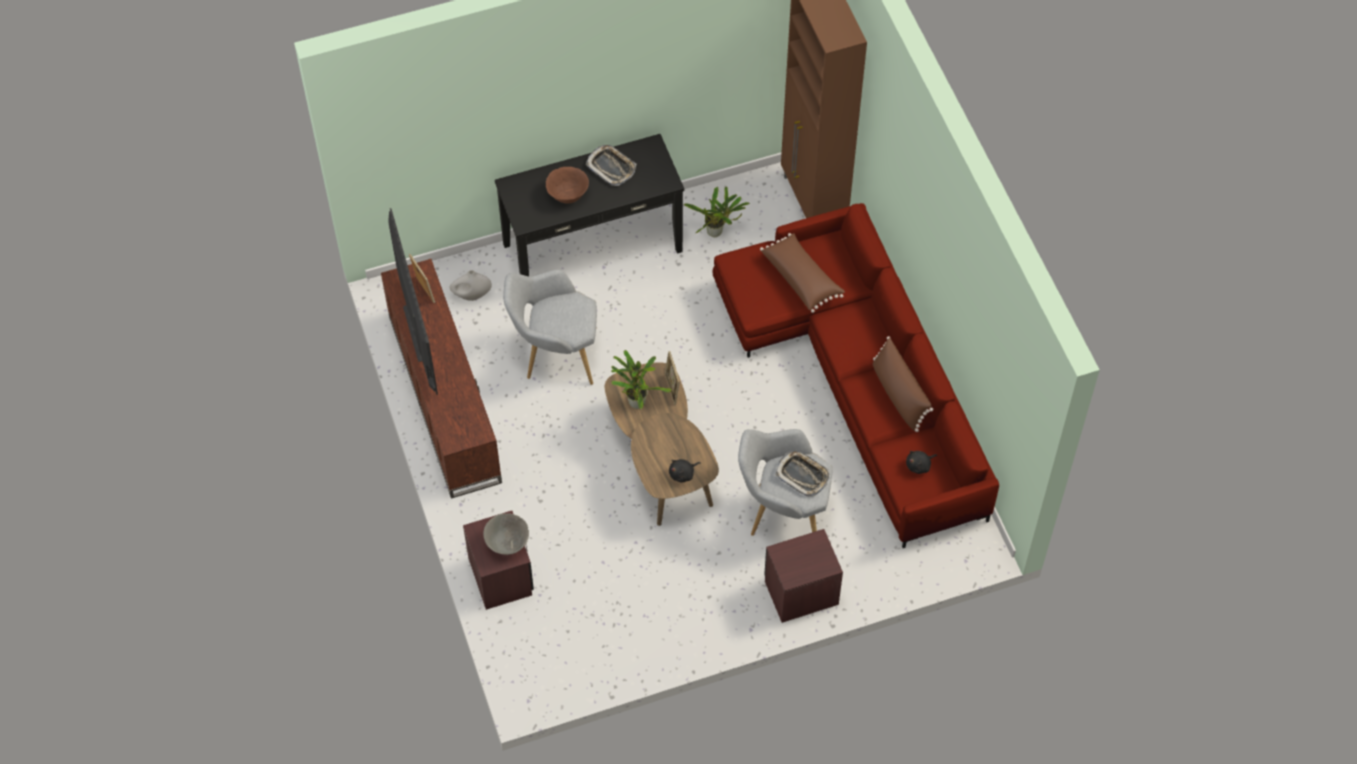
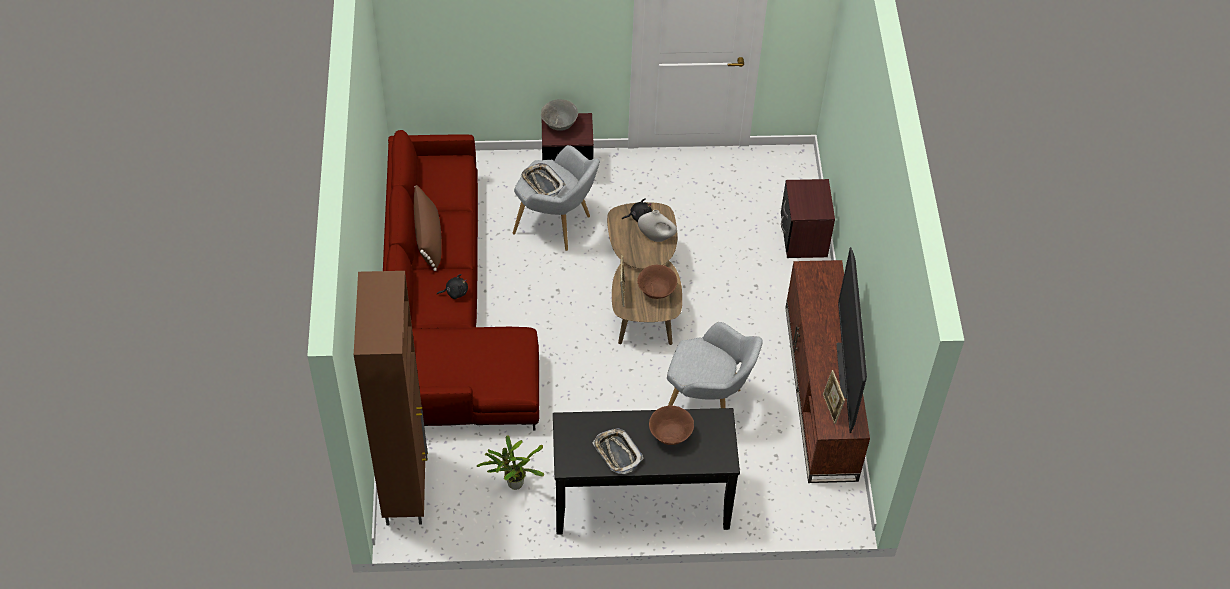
camera: 165 degrees left, 5 degrees down
white vase [450,270,492,301] -> white vase moved to [638,210,677,242]
grey bowl [483,513,529,555] -> grey bowl moved to [541,99,578,131]
potted plant [611,350,672,409] -> brown bowl [637,265,677,299]
brown pillow [760,233,845,313] -> none
black plush toy [906,451,937,474] -> black plush toy moved to [437,274,468,299]

